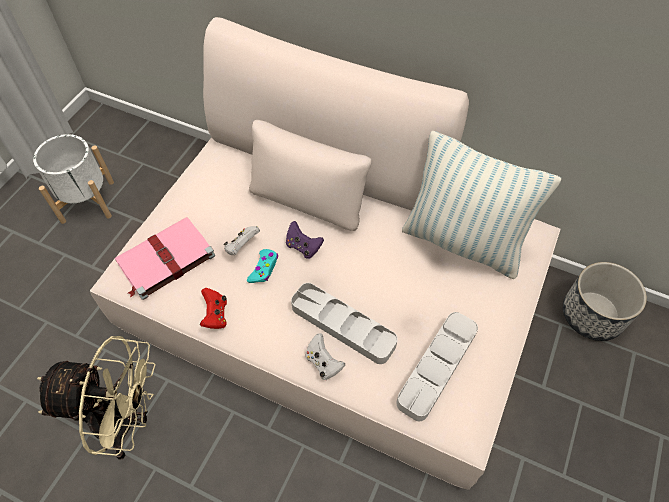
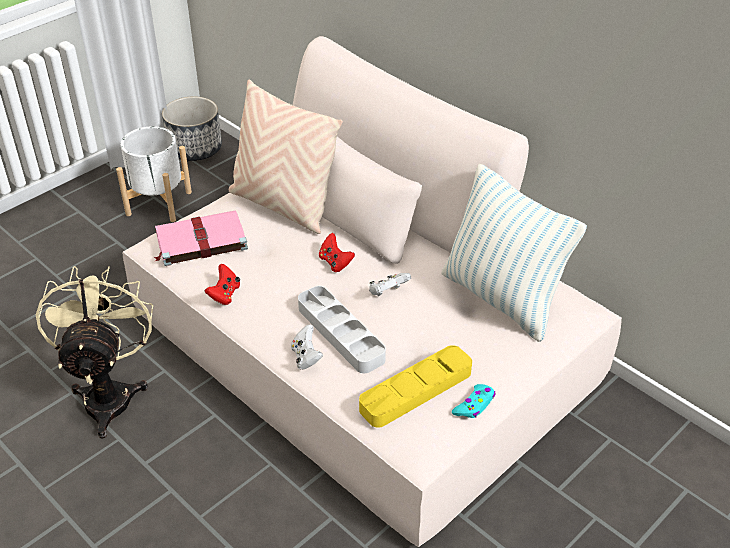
camera: 20 degrees right, 15 degrees down
beige fan [37,336,156,460] -> beige fan turned 120 degrees counterclockwise [36,266,153,439]
white game controller [224,226,260,255] -> white game controller moved to [369,273,411,296]
turquoise game controller [247,249,278,283] -> turquoise game controller moved to [452,384,496,418]
purple game controller [286,221,324,259] -> red game controller [319,233,355,272]
grey tray [396,312,478,421] -> yellow tray [359,345,472,428]
planter [563,262,647,341] -> planter moved to [162,96,222,161]
none -> beige pillow [229,79,343,234]

